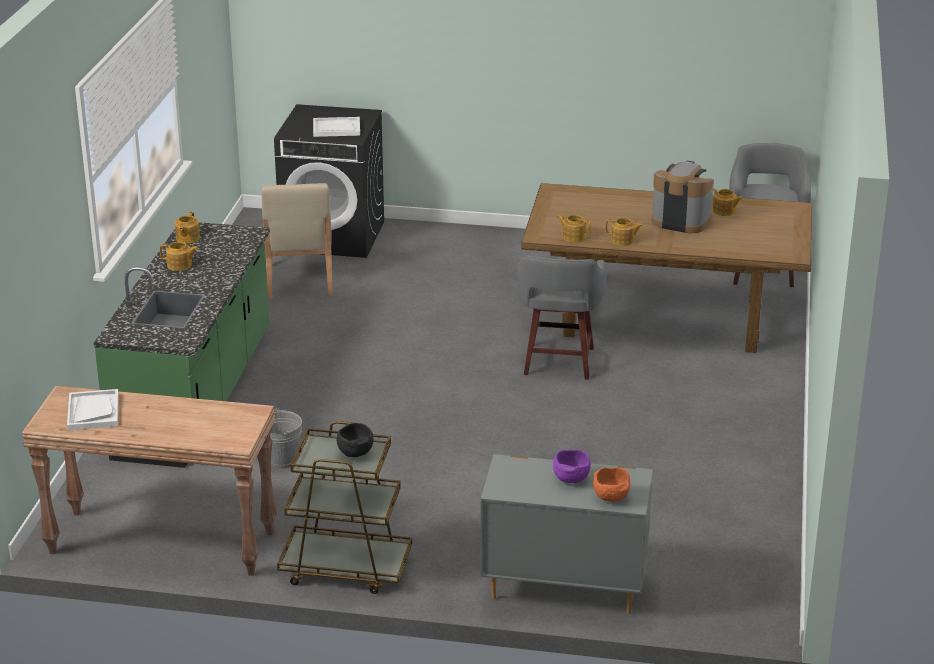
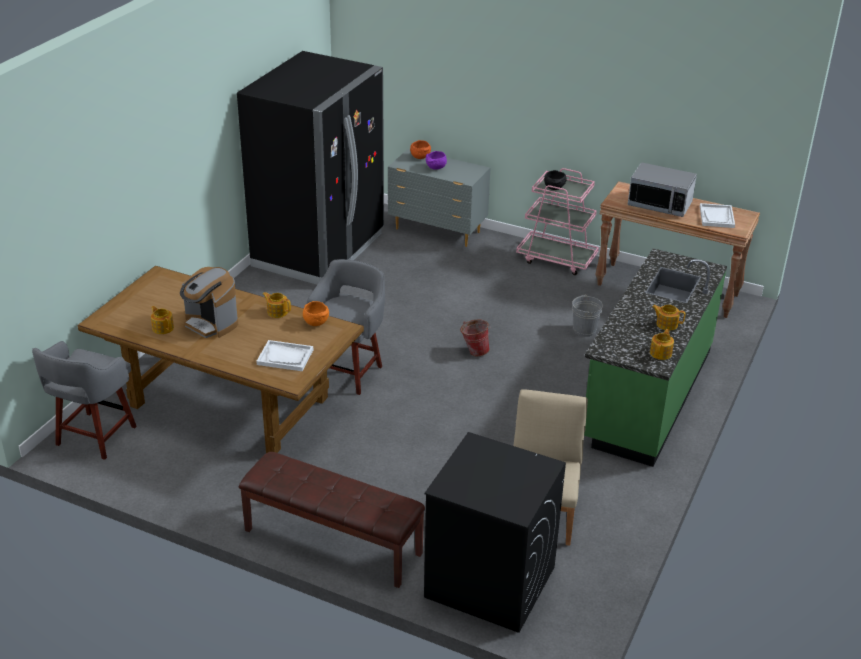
camera: 165 degrees left, 5 degrees up
brown cart [277,421,412,594] -> pink cart [516,168,599,275]
white tray [313,117,360,137] -> white tray moved to [256,340,313,371]
teapot [557,215,592,243] -> orange bowl [303,301,329,326]
none -> black fridge [237,51,384,285]
none -> brown bench [239,452,425,588]
none -> bucket [460,319,491,356]
none -> microwave [628,162,697,217]

